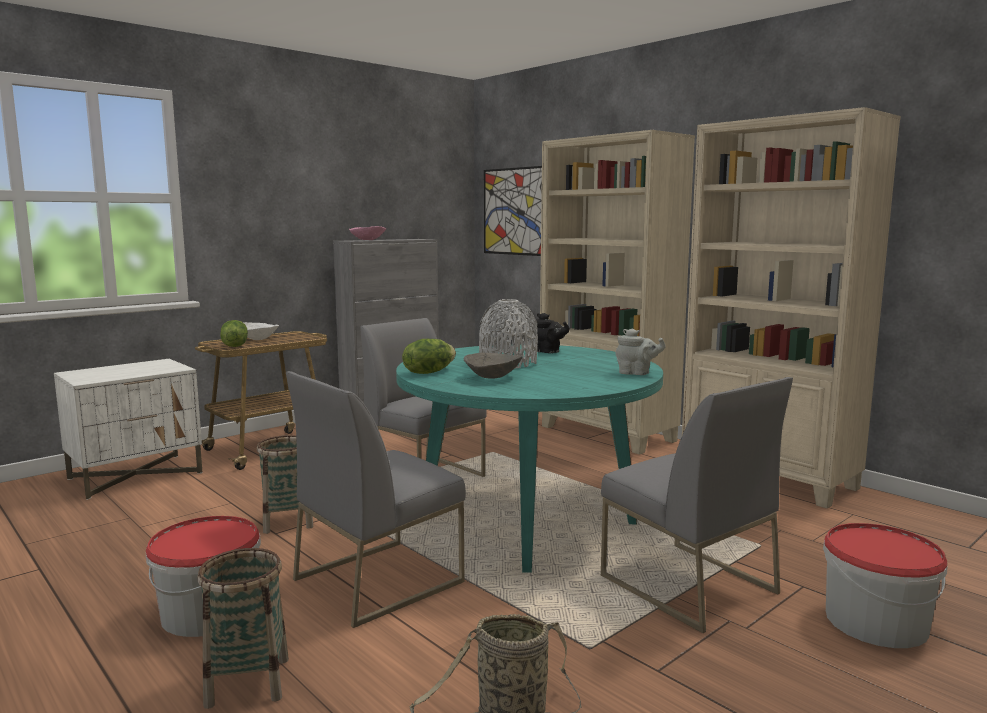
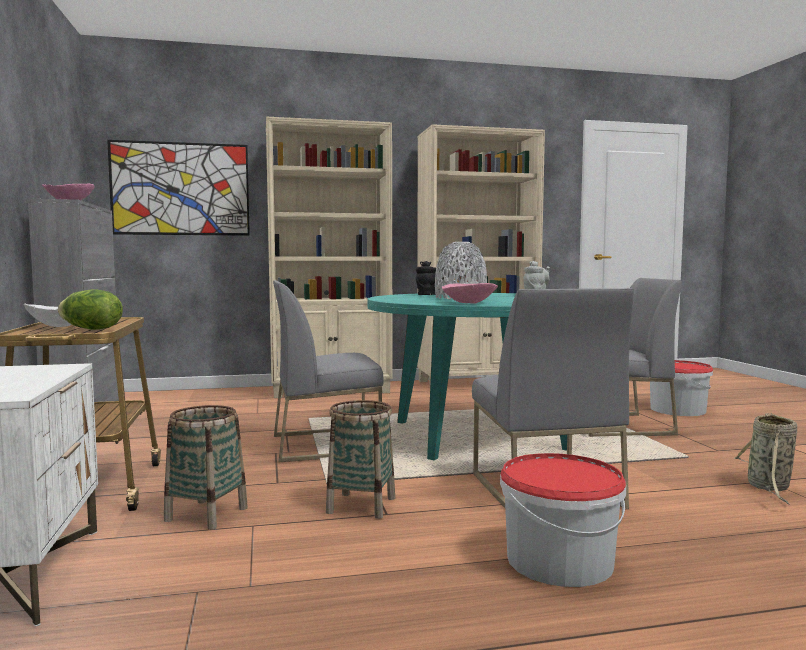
camera: 60 degrees left, 5 degrees down
basket [197,548,289,709] -> basket moved to [164,405,248,530]
lettuce [402,339,456,374] -> pink bowl [442,283,498,304]
grey bowl [464,352,523,379] -> none

